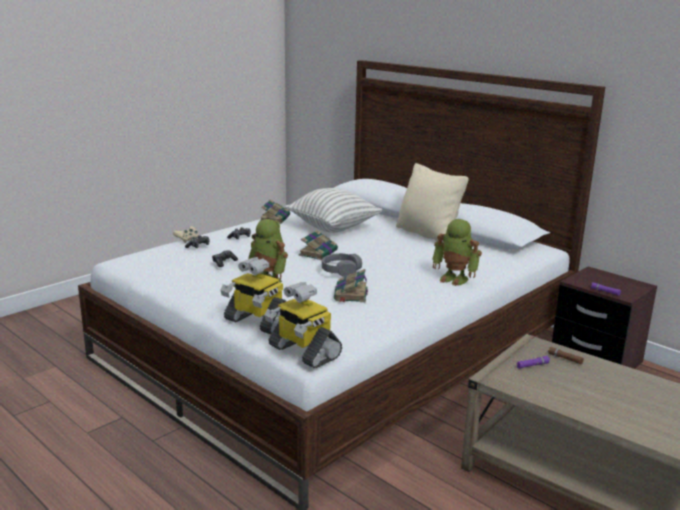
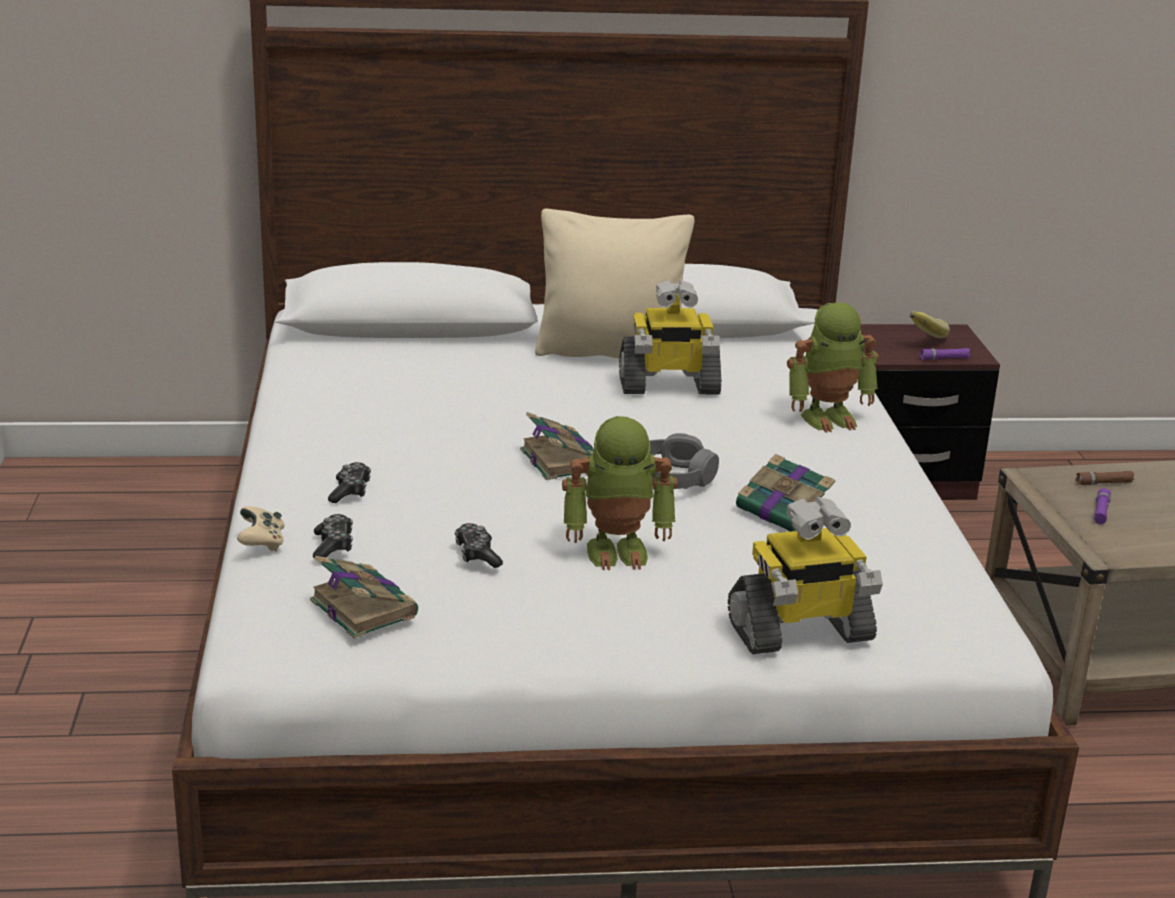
camera: 50 degrees left, 5 degrees up
book [259,200,290,224] -> book moved to [310,556,418,639]
toy robot [264,282,342,369] -> toy robot moved to [619,280,722,394]
pillow [285,188,382,233] -> none
none -> banana [909,311,950,338]

